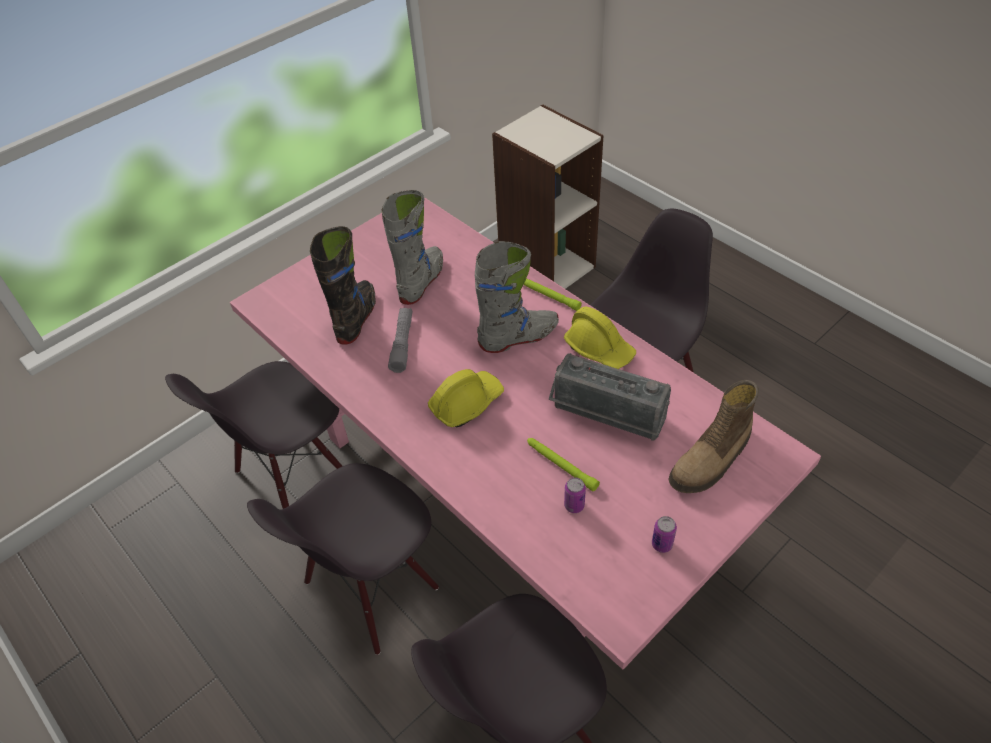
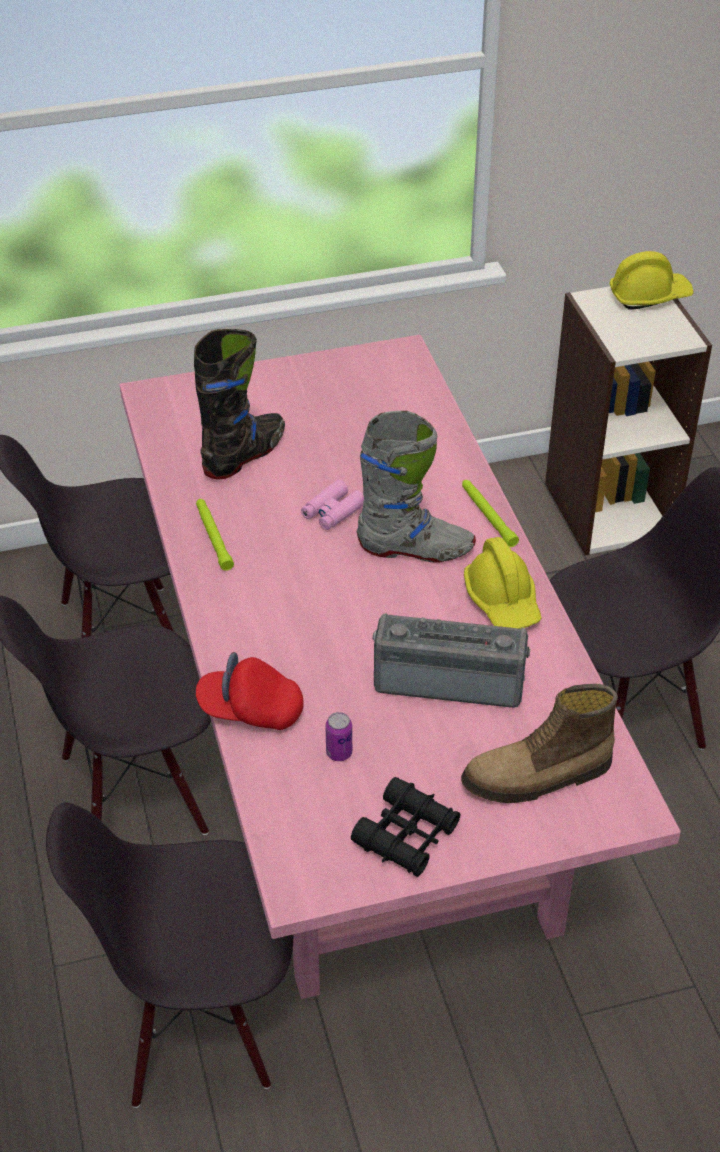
camera: 25 degrees right, 5 degrees down
grey boot [382,190,443,305] -> none
grey flashlight [388,308,412,373] -> none
yellow hard hat [428,369,504,427] -> yellow hard hat moved to [609,251,694,310]
green flashlight [527,438,600,491] -> green flashlight moved to [196,499,234,571]
radio [549,353,671,440] -> radio turned 135 degrees clockwise [373,613,530,708]
can [652,516,677,553] -> black binoculars [351,777,461,877]
none -> red cap [196,652,304,730]
none -> pink binoculars [301,480,364,530]

